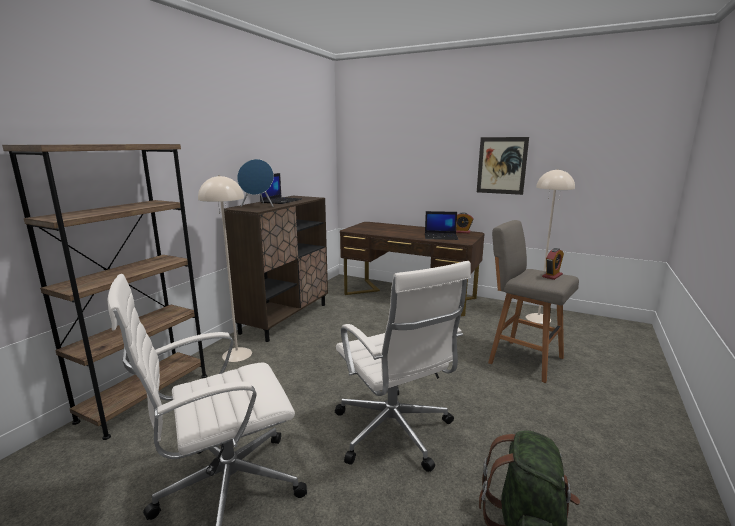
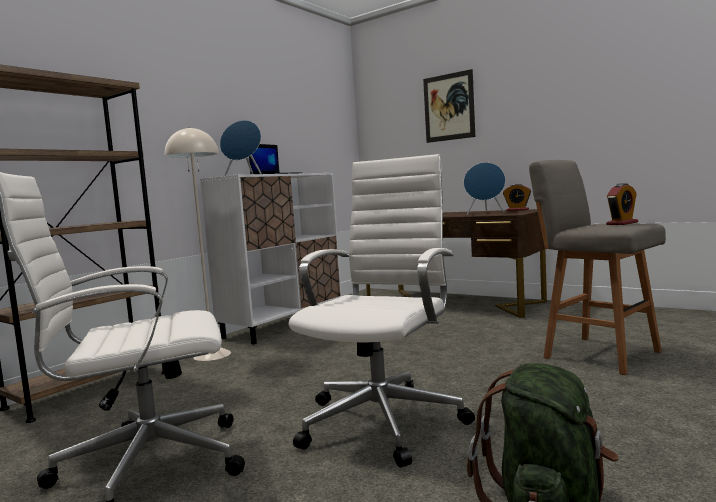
camera: 10 degrees right, 10 degrees down
brown cabinet [224,196,328,342] -> white cabinet [200,173,342,344]
white office chair [335,261,471,472] -> white office chair turned 135 degrees counterclockwise [289,154,475,468]
laptop [425,211,458,240] -> blue speaker [464,162,505,215]
picture [477,137,529,195] -> picture moved to [423,69,475,143]
beige floor lamp [526,169,575,324] -> none

